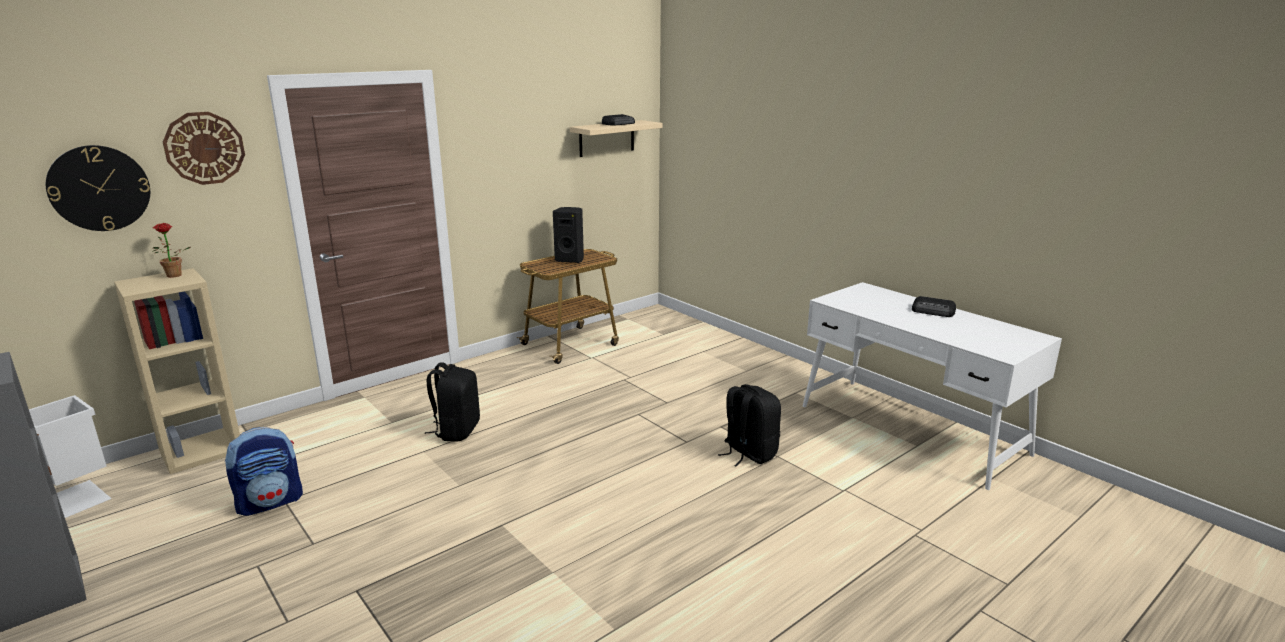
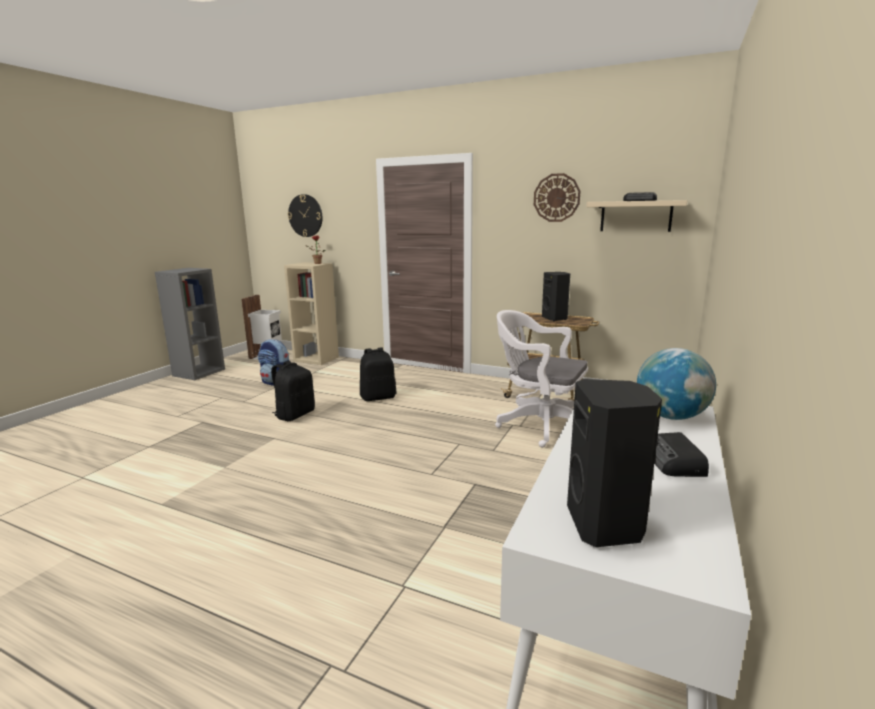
camera: 65 degrees right, 5 degrees down
wall clock [163,112,245,185] -> wall clock moved to [534,173,581,222]
black backpack [718,384,781,467] -> black backpack moved to [271,361,315,421]
none -> white office chair [495,310,588,448]
none -> black speaker [567,379,662,547]
none -> globe [637,348,716,420]

